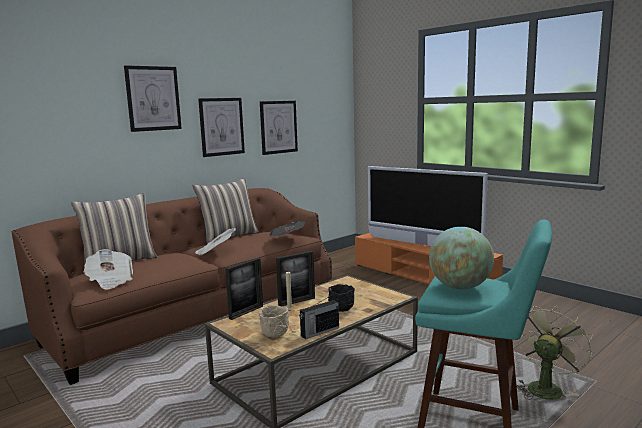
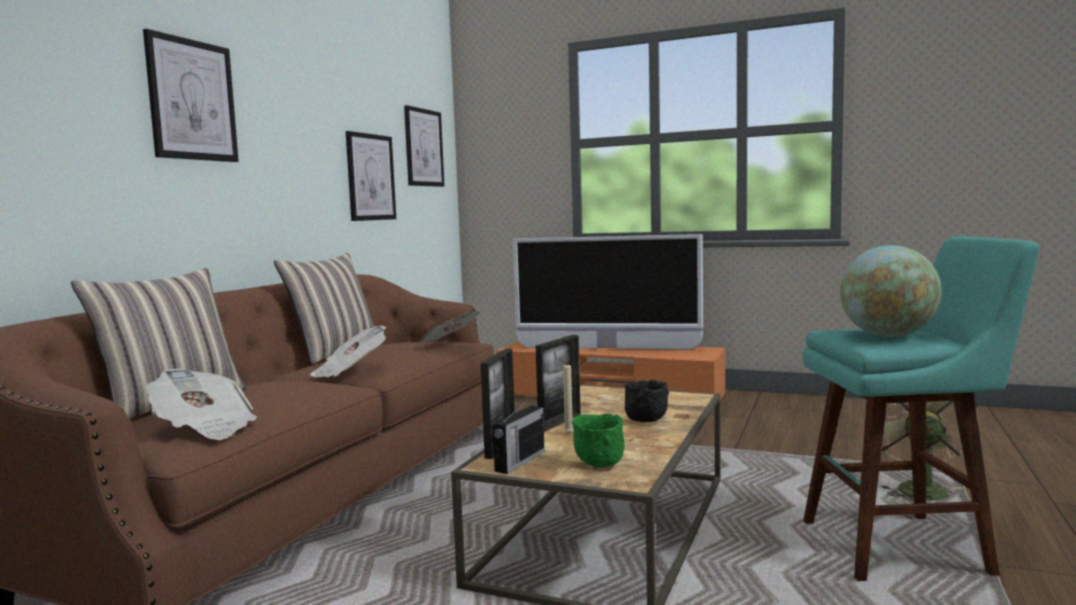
camera: 25 degrees left, 5 degrees down
picture [198,98,245,157] -> picture moved to [404,105,444,187]
beige bowl [259,305,289,338] -> green bowl [572,413,625,467]
radio [299,296,339,339] -> radio moved to [493,396,545,474]

